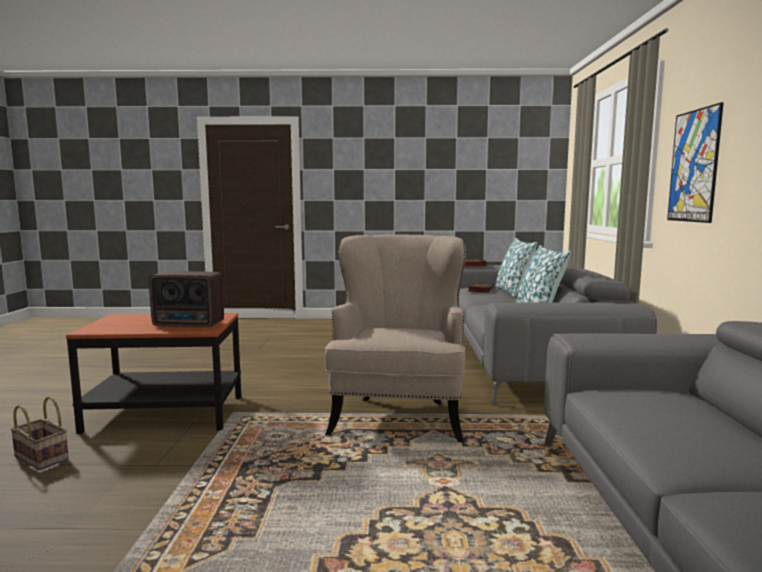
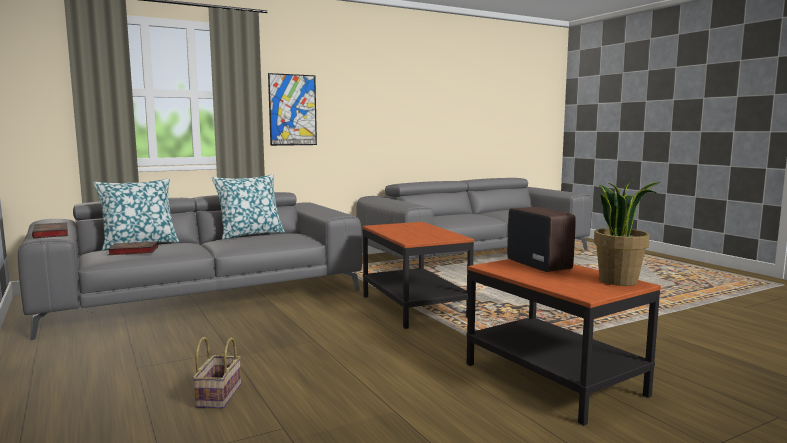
camera: 120 degrees left, 0 degrees up
basket [10,396,69,470] -> basket moved to [193,337,241,409]
beige armchair [325,235,466,443] -> side table [362,222,474,329]
none -> potted plant [594,179,660,286]

